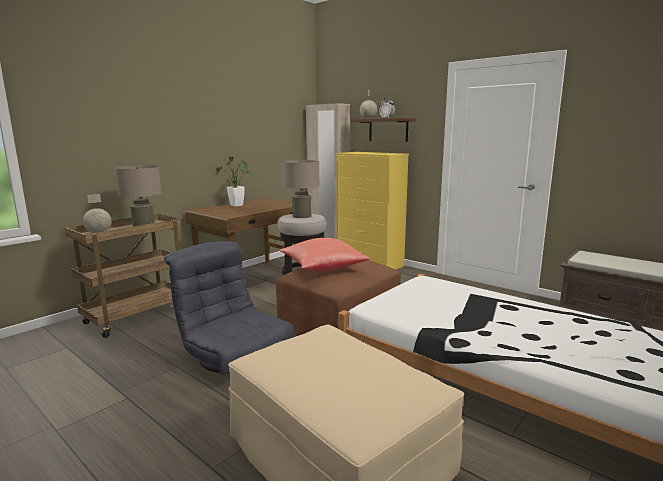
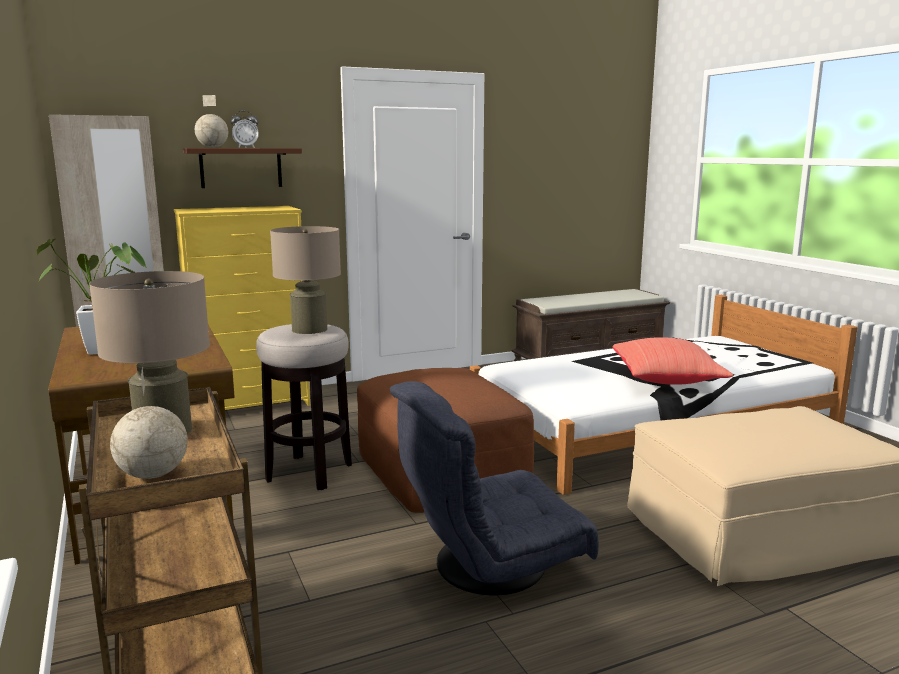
camera: 65 degrees left, 0 degrees up
red pillow [280,238,370,271] -> red pillow moved to [613,337,733,385]

